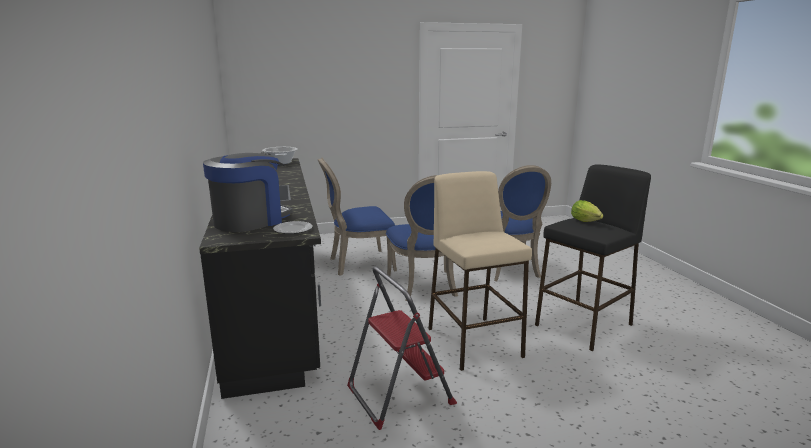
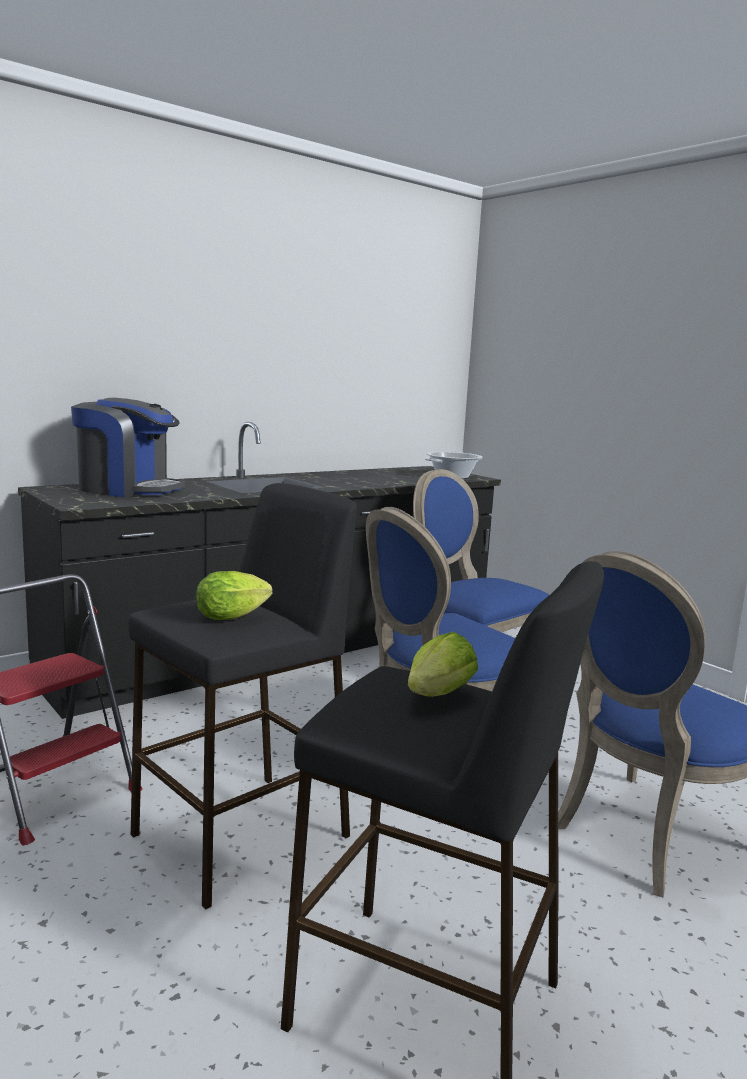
camera: 65 degrees right, 5 degrees down
plate [273,221,313,234] -> none
beige stool [428,171,532,371] -> black stool [128,483,357,909]
none -> lettuce [196,571,272,620]

